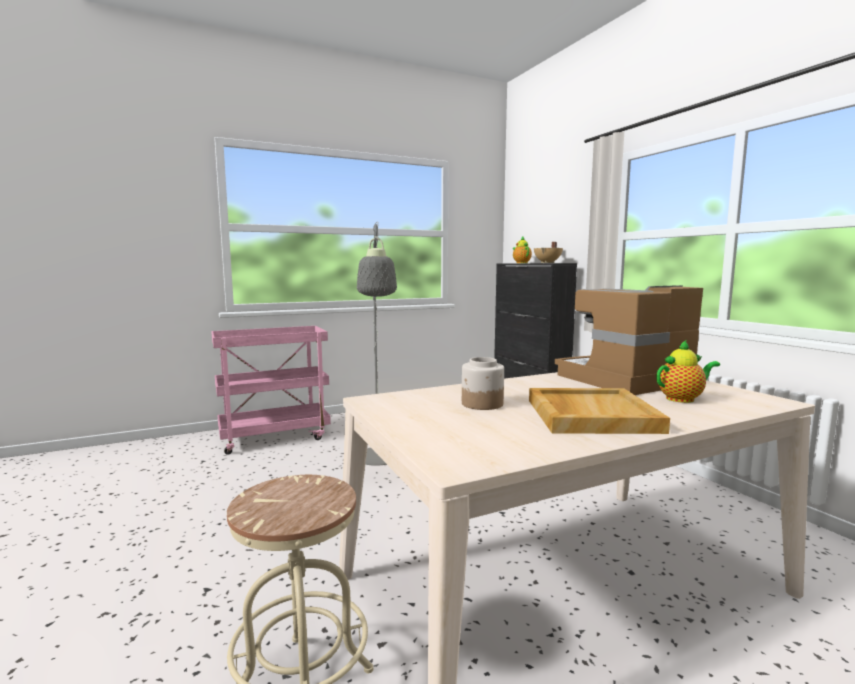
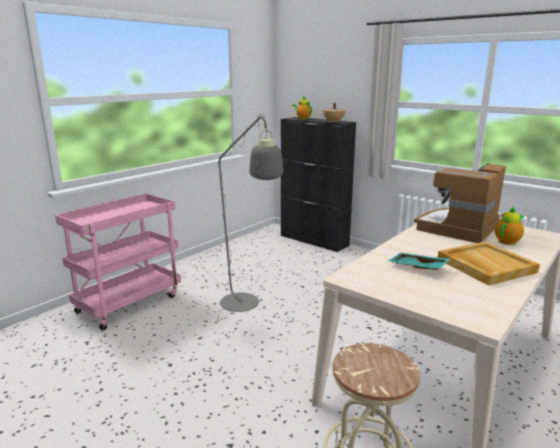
camera: 25 degrees left, 10 degrees up
jar [462,357,504,410] -> turquoise tray [388,253,451,270]

